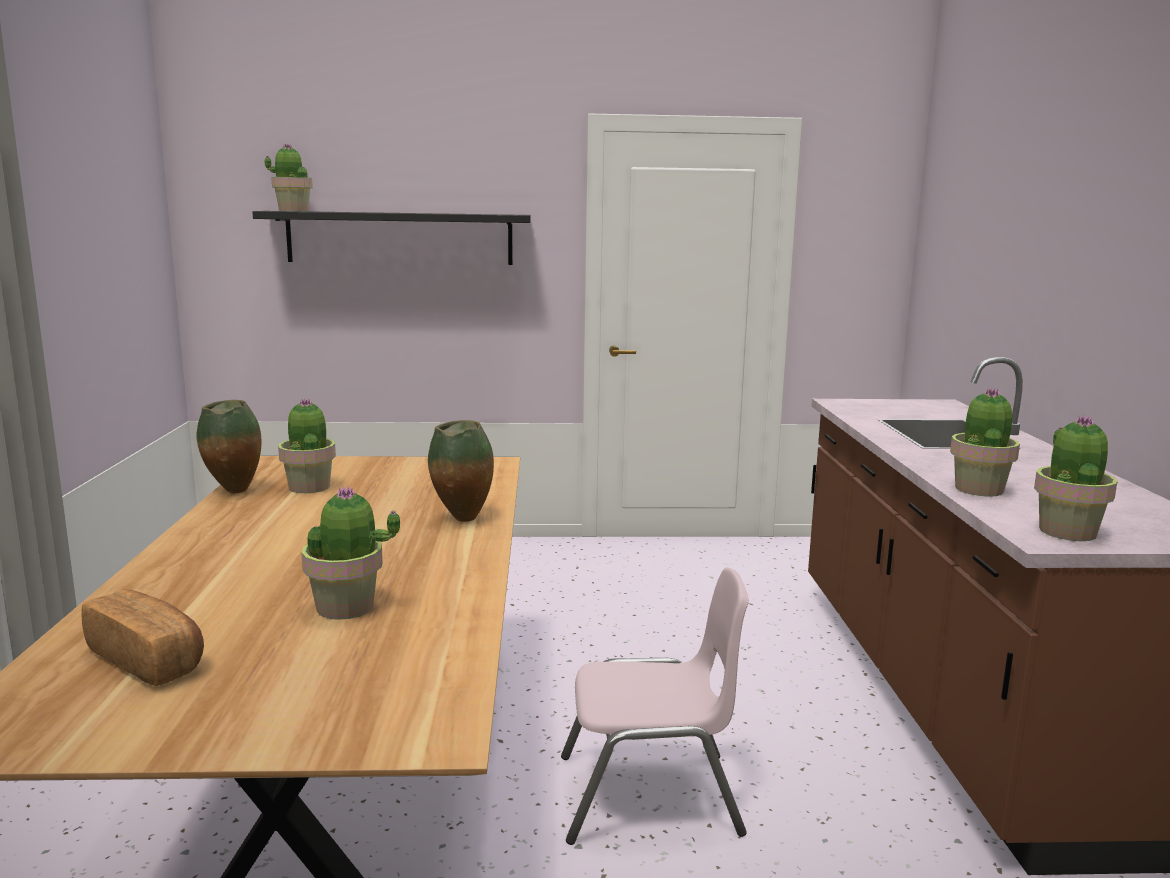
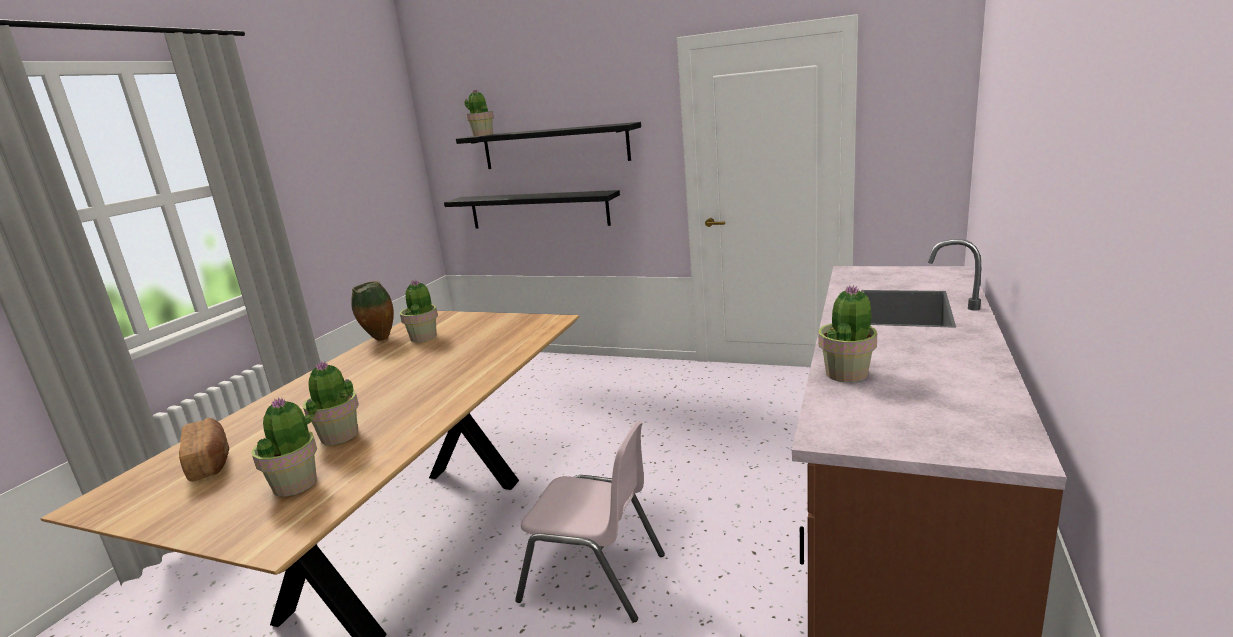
camera: 25 degrees right, 5 degrees up
vase [428,420,494,522] -> none
potted plant [1034,415,1118,541] -> potted plant moved to [251,397,317,497]
none -> black shelf [444,190,620,229]

